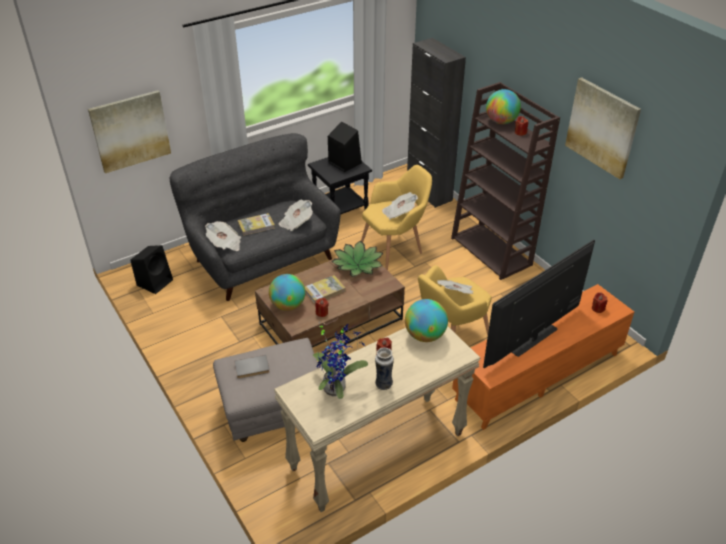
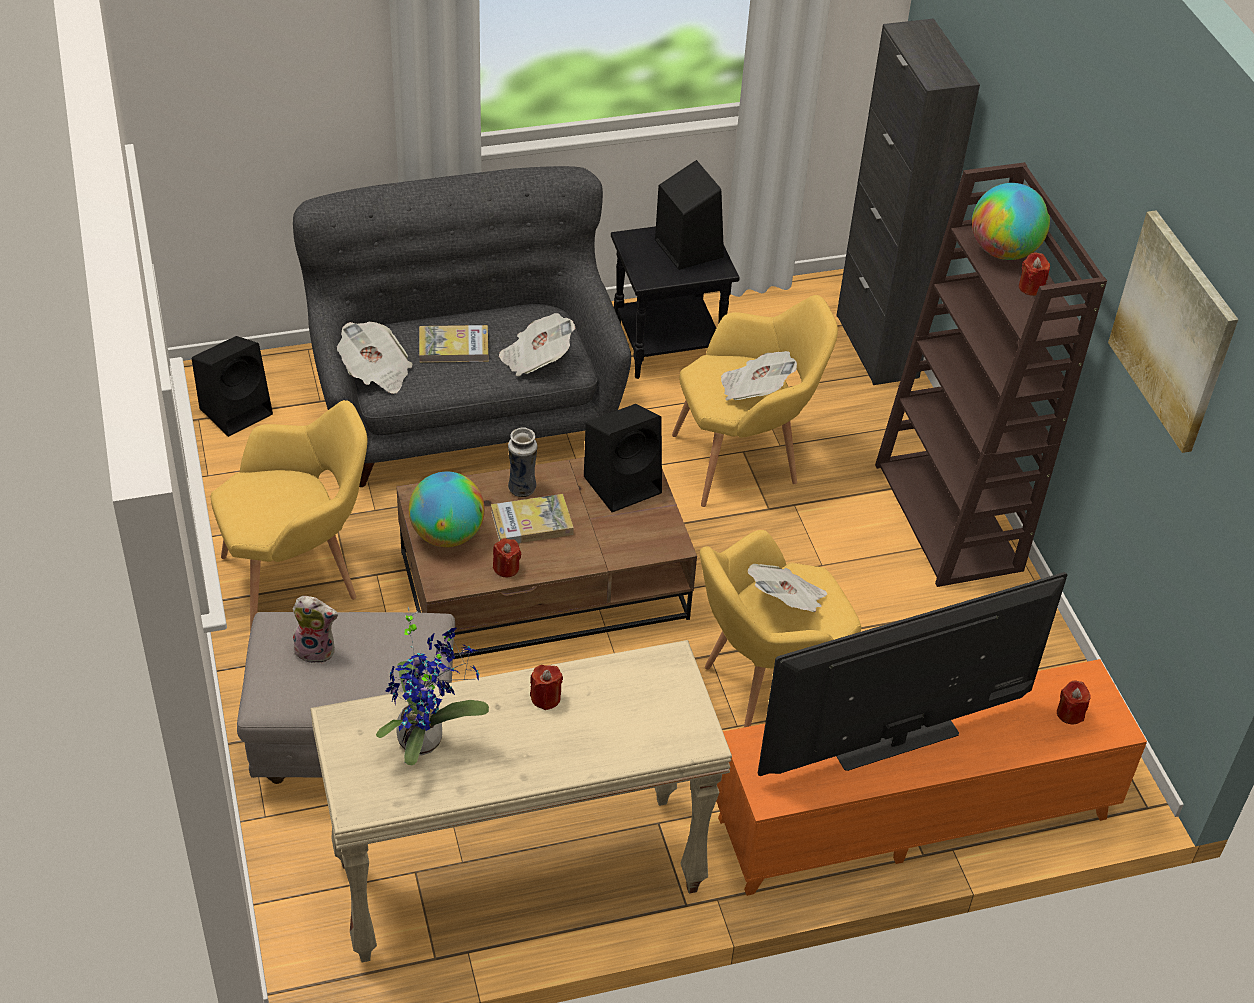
camera: 15 degrees right, 5 degrees up
picture [88,90,171,173] -> none
grey book [234,355,270,379] -> plush toy [293,596,338,663]
potted plant [331,241,383,277] -> black speaker [584,404,662,512]
vase [375,347,394,390] -> vase moved to [508,427,538,497]
globe [405,299,448,342] -> none
none -> yellow armchair [211,400,367,631]

